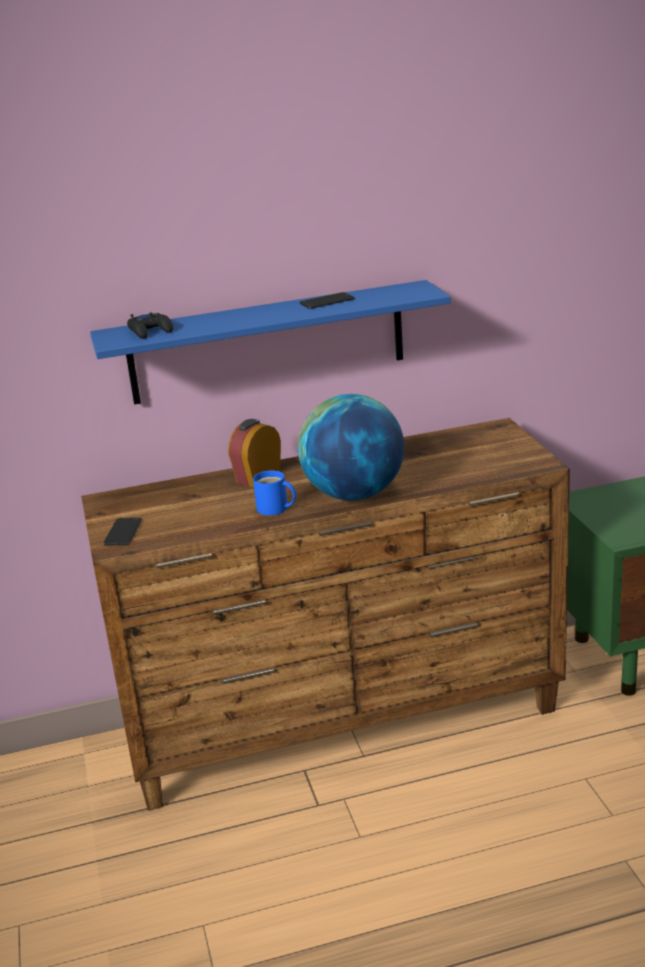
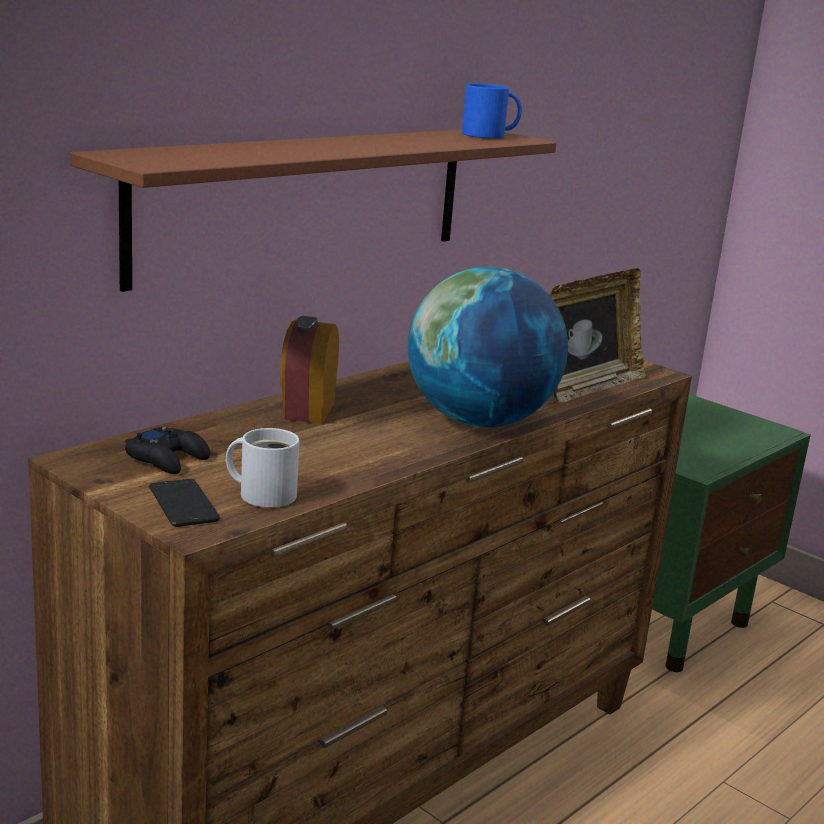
camera: 35 degrees left, 5 degrees down
blue shelf [90,280,451,405] -> brown shelf [70,130,557,292]
black game controller [127,312,173,339] -> black game controller moved to [125,427,210,474]
blue mug [253,470,296,516] -> blue mug moved to [462,83,522,139]
phone [299,292,355,309] -> none
none -> white mug [226,428,299,508]
none -> picture frame [549,268,646,402]

